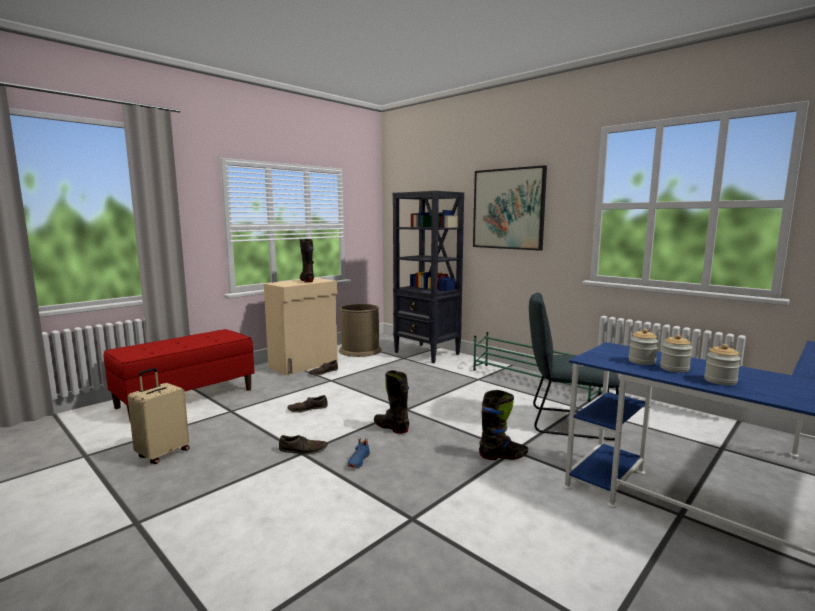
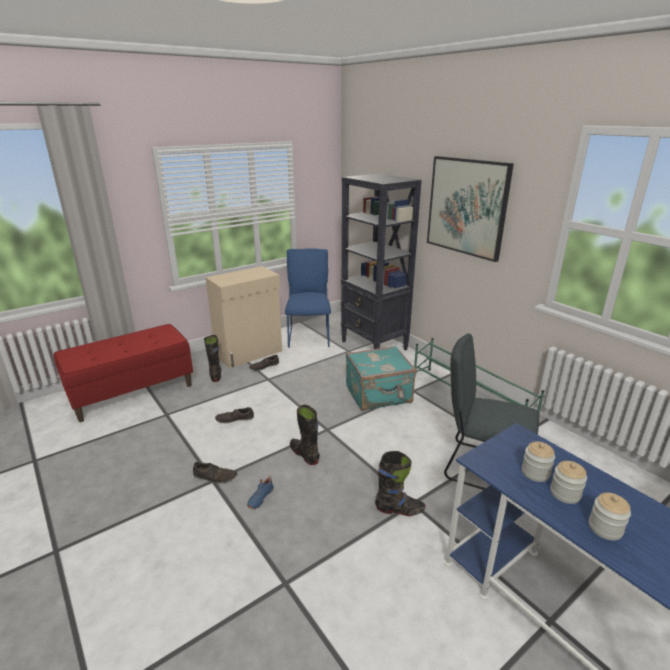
camera: 10 degrees right, 15 degrees up
beige suitcase [128,368,190,464] -> none
black boot [300,239,314,282] -> black boot moved to [204,335,221,382]
brown trash can [339,304,382,357] -> blue chair [285,248,331,348]
none -> turquoise suitcase [346,346,416,411]

